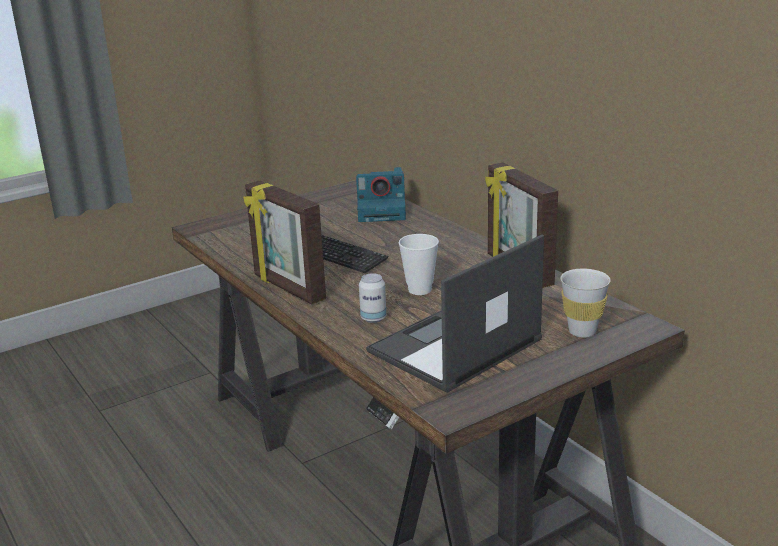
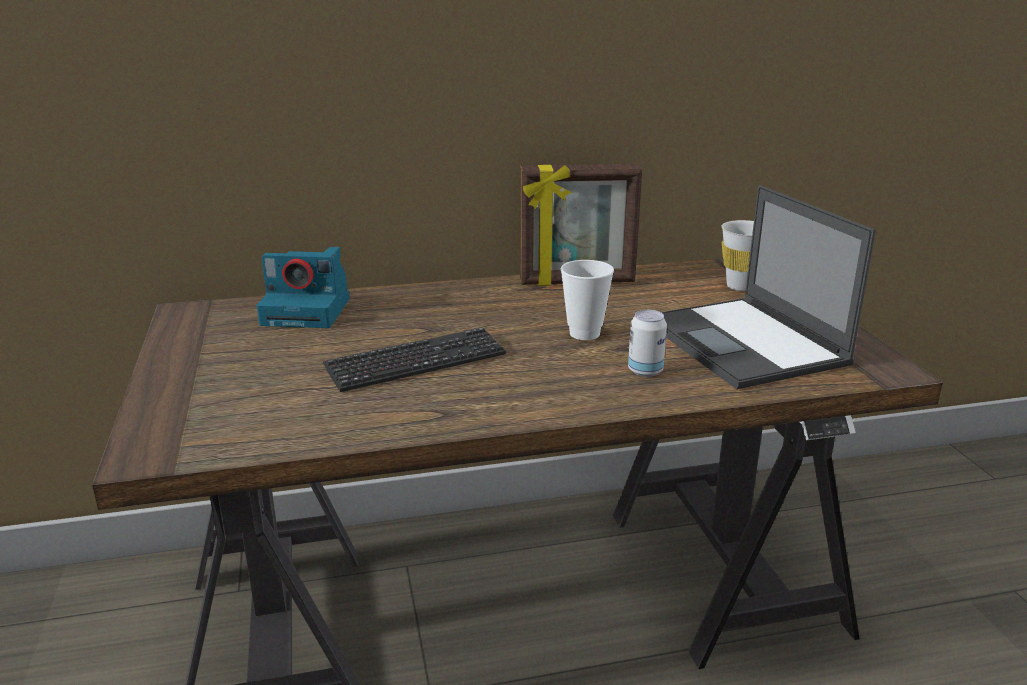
camera: 70 degrees left, 0 degrees up
picture frame [243,180,326,304] -> none
camera [356,167,406,222] -> camera turned 75 degrees clockwise [257,247,350,328]

